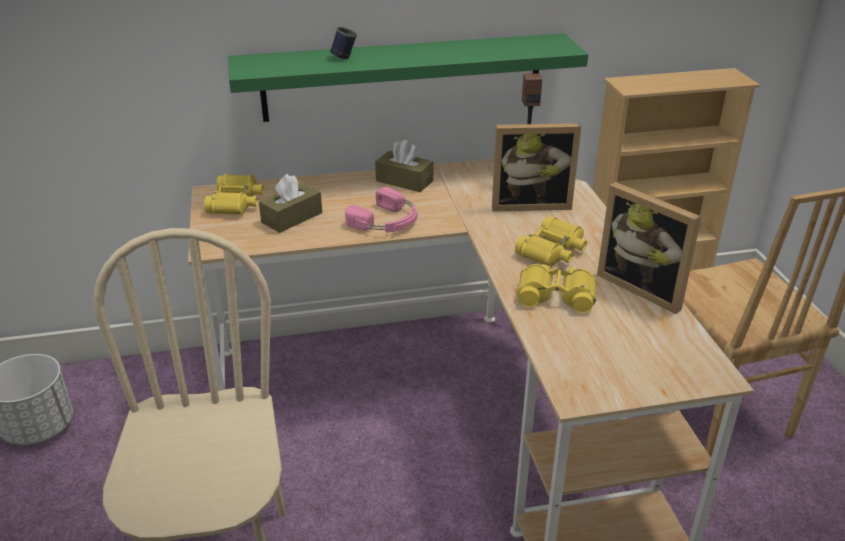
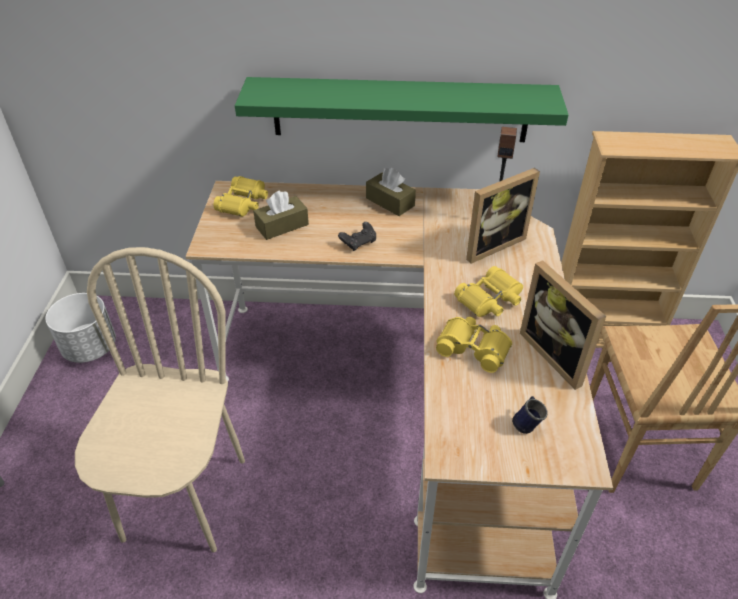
camera: 15 degrees right, 10 degrees up
blue mug [330,27,357,59] -> blue mug moved to [512,396,548,434]
pink headphones [345,187,418,233] -> black game controller [338,222,376,251]
picture frame [492,123,581,212] -> picture frame turned 45 degrees counterclockwise [466,168,540,264]

